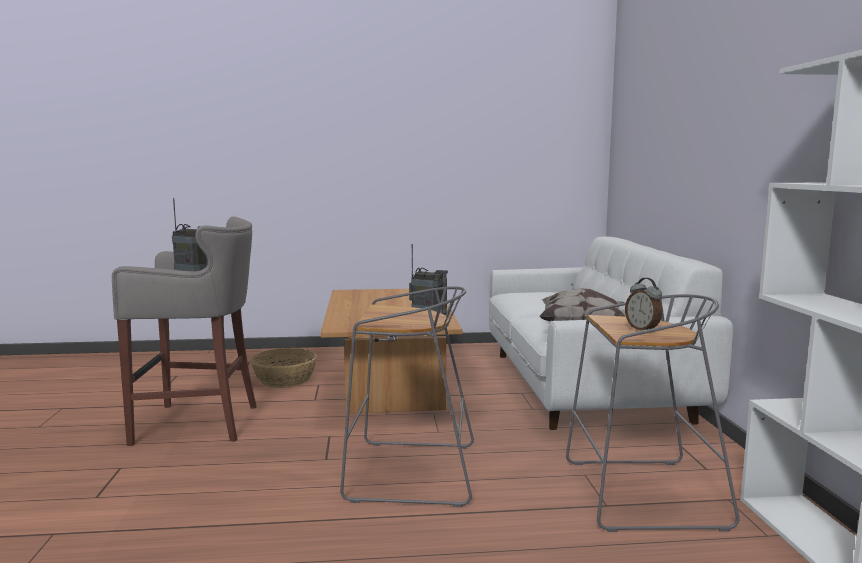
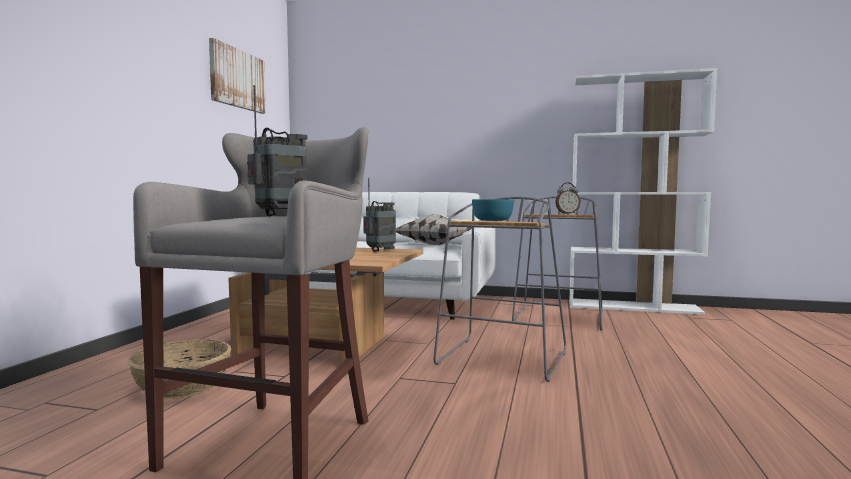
camera: 70 degrees left, 5 degrees down
none -> picture [209,38,266,114]
none -> turquoise bowl [472,199,514,221]

